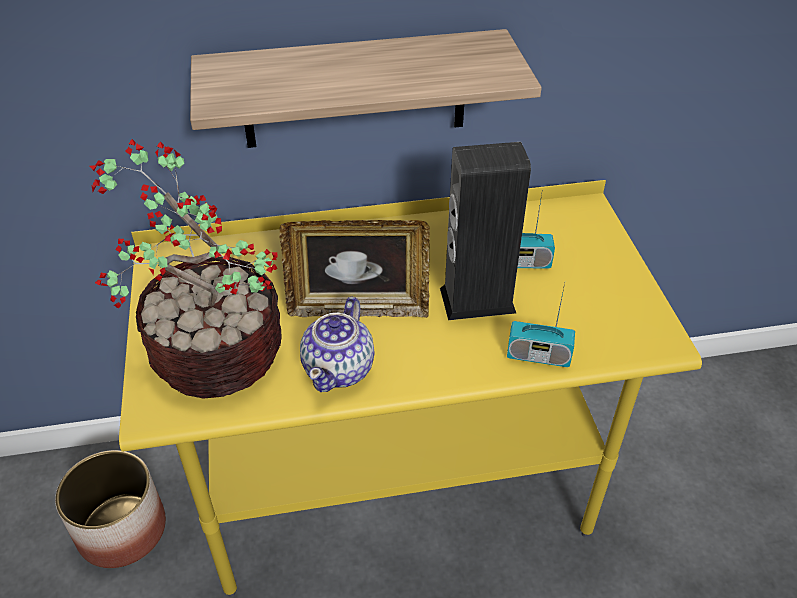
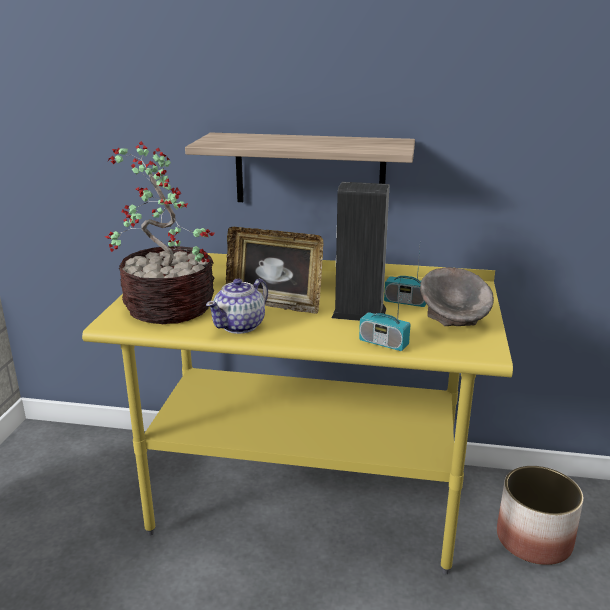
camera: 20 degrees right, 20 degrees down
planter [55,450,166,568] -> planter moved to [497,466,583,565]
none -> grey bowl [420,267,494,326]

